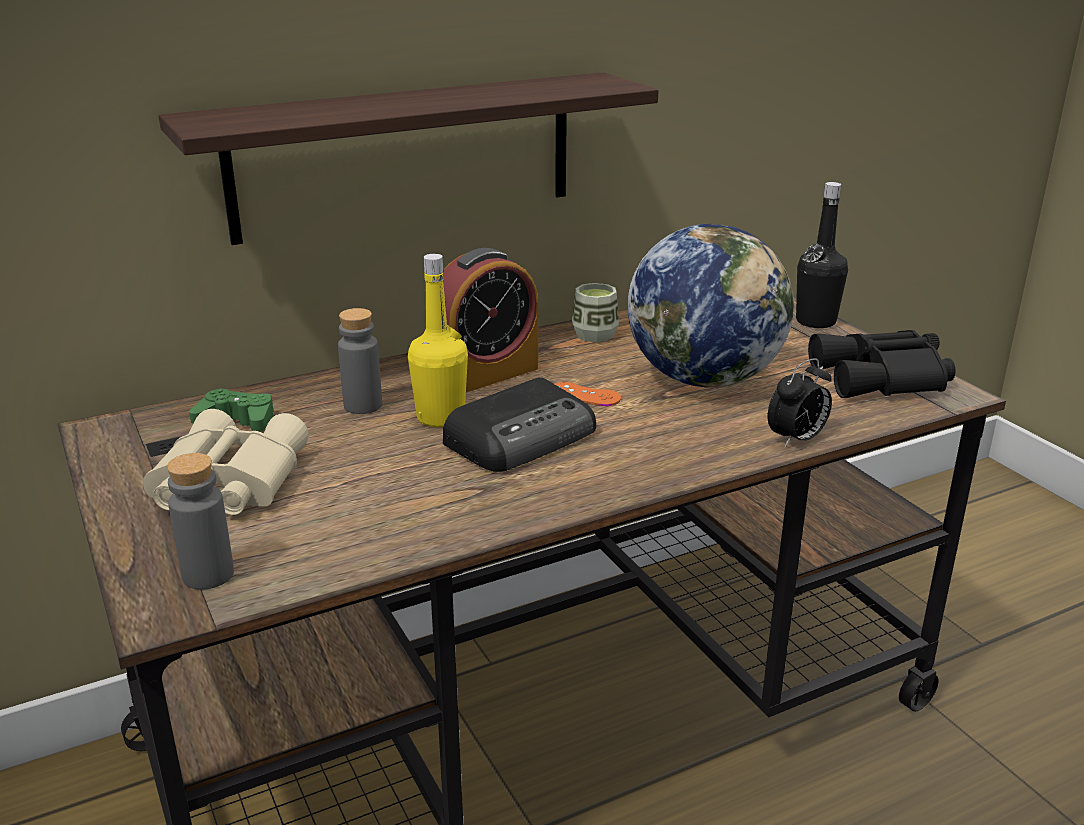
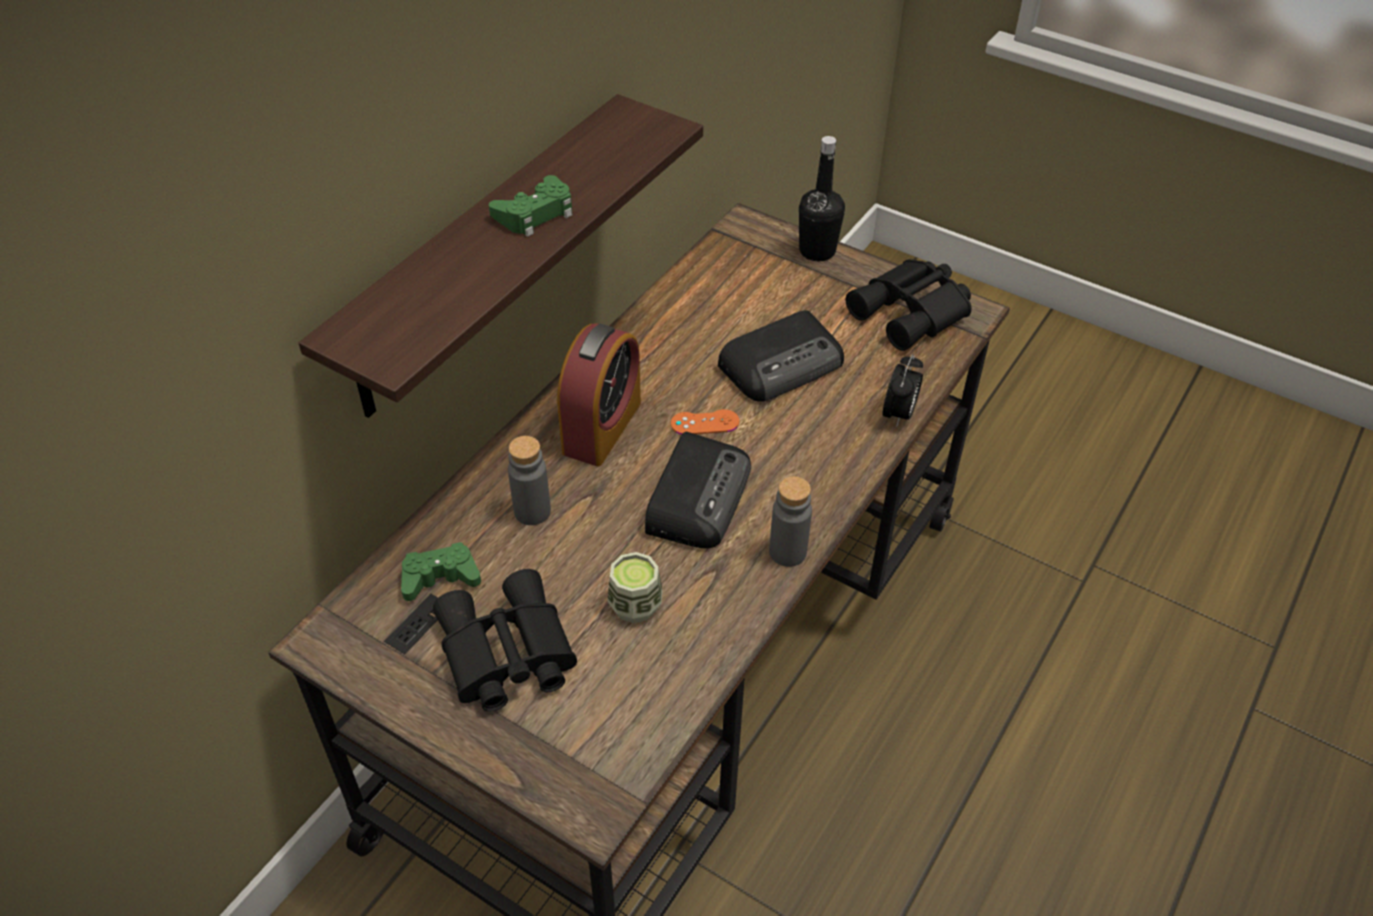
camera: 30 degrees left, 20 degrees up
beige binoculars [143,409,309,515] -> black binoculars [433,569,577,712]
grey bottle [167,453,234,590] -> grey bottle moved to [769,476,812,567]
yellow bottle [408,254,468,427] -> none
cup [572,283,619,342] -> cup moved to [607,552,663,623]
globe [627,224,794,388] -> radio [718,310,844,402]
none -> green game controller [489,175,572,237]

